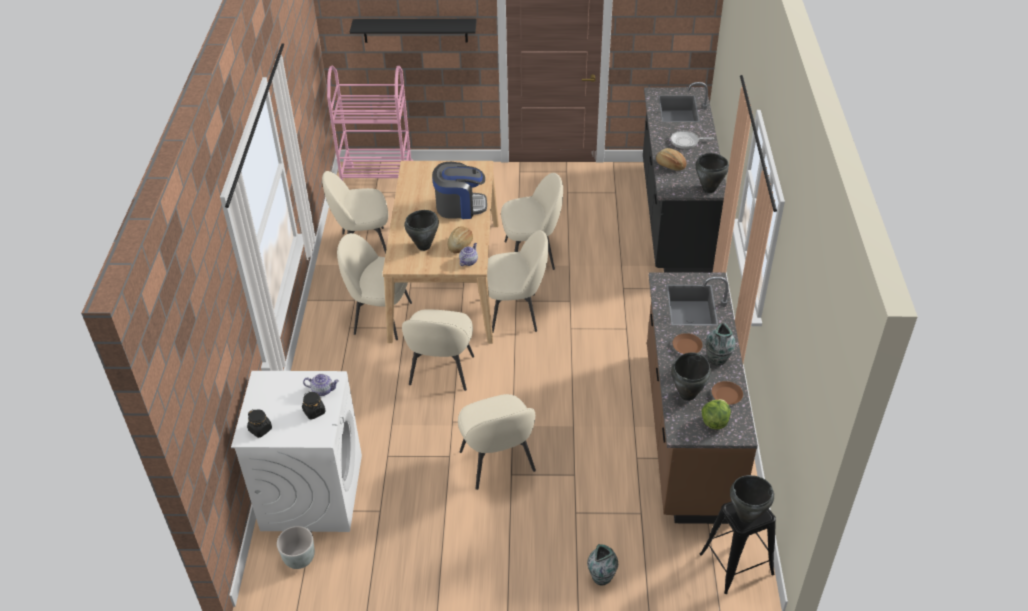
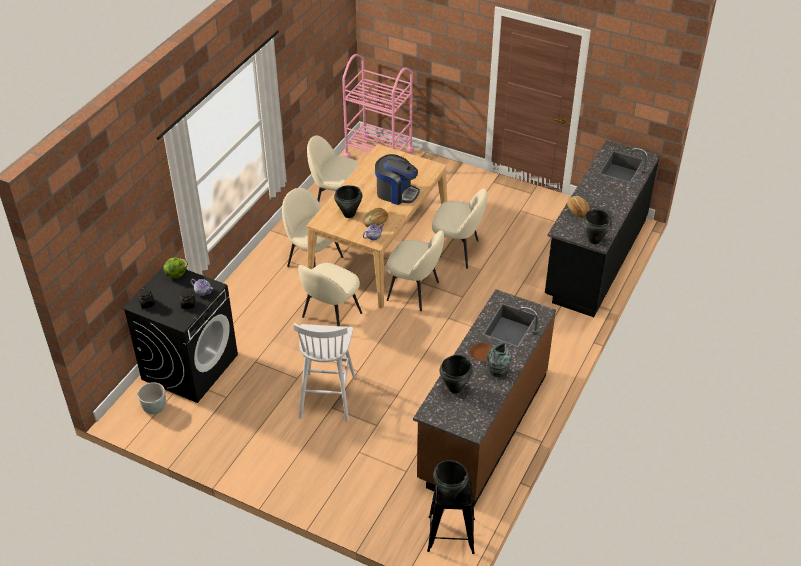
camera: 25 degrees right, 0 degrees up
white washing machine [231,371,362,532] -> black washing machine [122,266,238,403]
black shelf [350,19,477,43] -> none
beige chair [458,394,536,490] -> white stool [293,323,355,422]
vase [587,544,618,586] -> none
frying pan [671,131,714,149] -> none
lettuce [701,399,731,429] -> lettuce moved to [163,257,188,278]
brown plate [712,381,743,405] -> none

